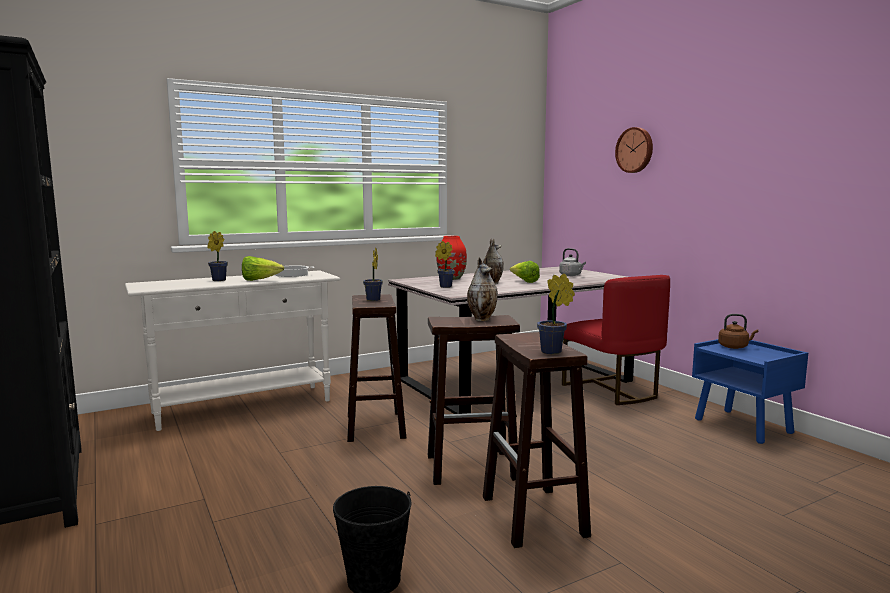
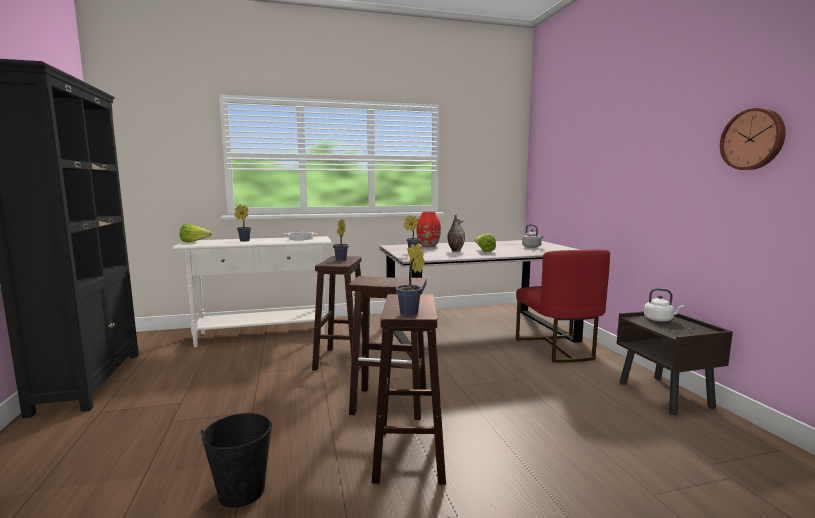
camera: 15 degrees right, 0 degrees up
lettuce [242,256,284,281] -> lettuce moved to [180,224,212,242]
vase [467,257,498,321] -> none
wall clock [615,127,653,173] -> wall clock moved to [720,108,786,170]
blue nightstand [692,339,808,444] -> brown nightstand [617,311,733,415]
brown kettle [718,314,758,349] -> white kettle [644,288,684,322]

